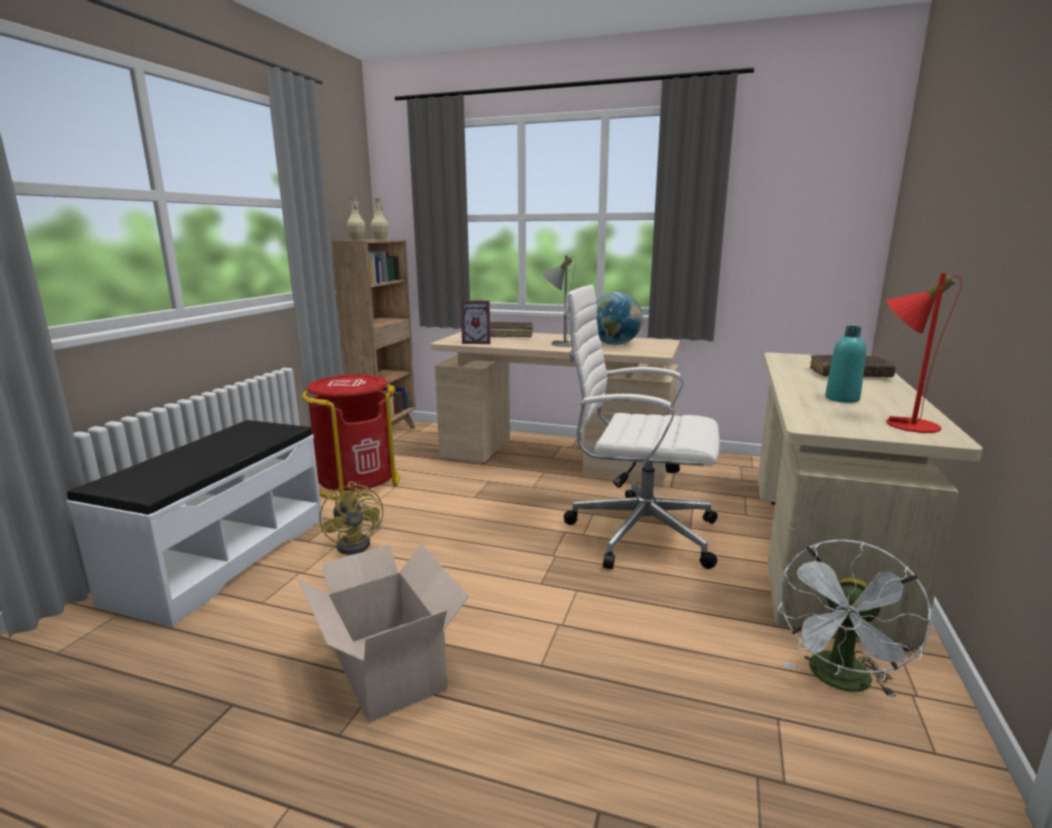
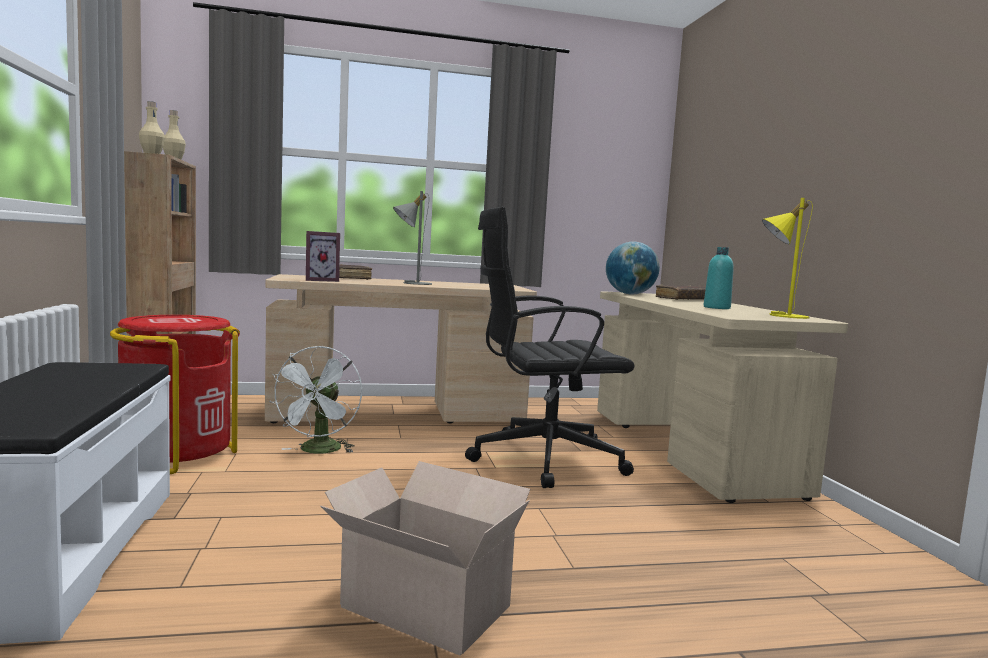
camera: 30 degrees left, 10 degrees down
yellow fan [319,481,383,555] -> none
white office chair [564,285,720,569] -> black office chair [465,207,635,488]
globe [596,292,643,345] -> globe moved to [606,242,660,295]
white fan [777,540,932,698] -> white fan moved to [269,346,362,453]
red table lamp [886,273,962,433] -> yellow table lamp [762,198,813,319]

